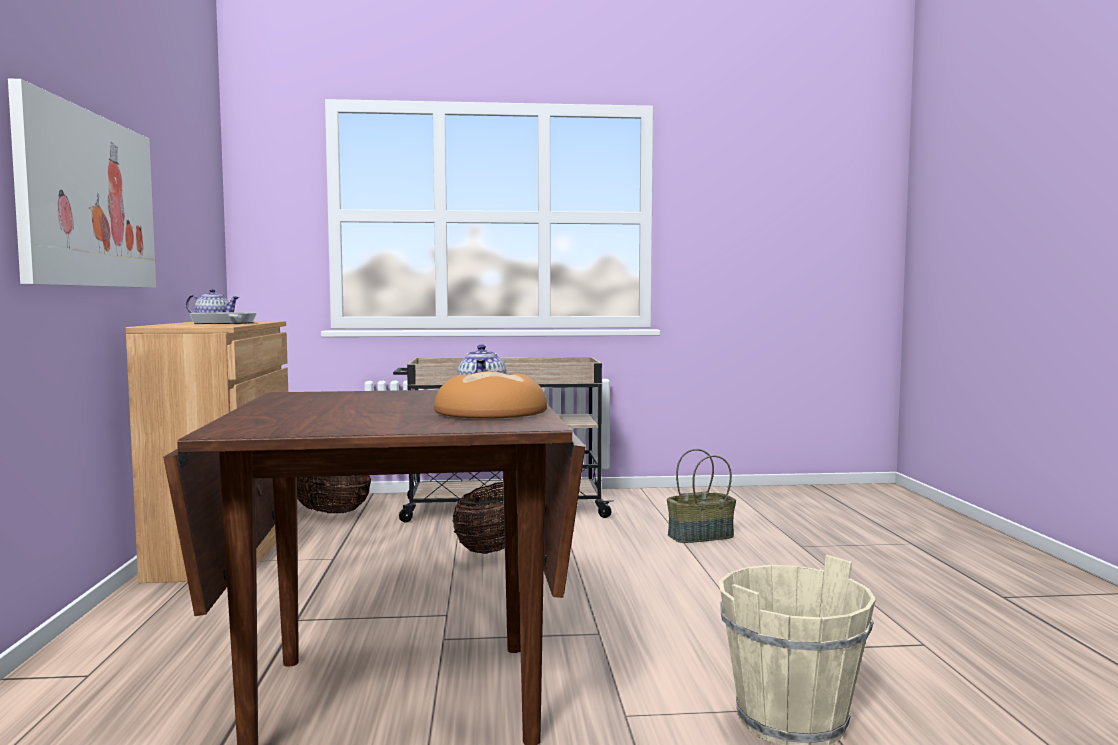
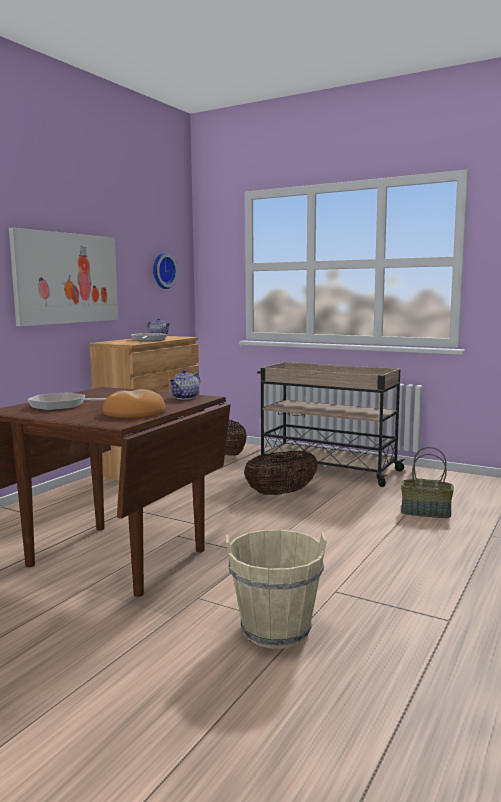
camera: 35 degrees right, 5 degrees up
none -> frying pan [27,392,107,410]
none -> wall clock [153,253,178,289]

